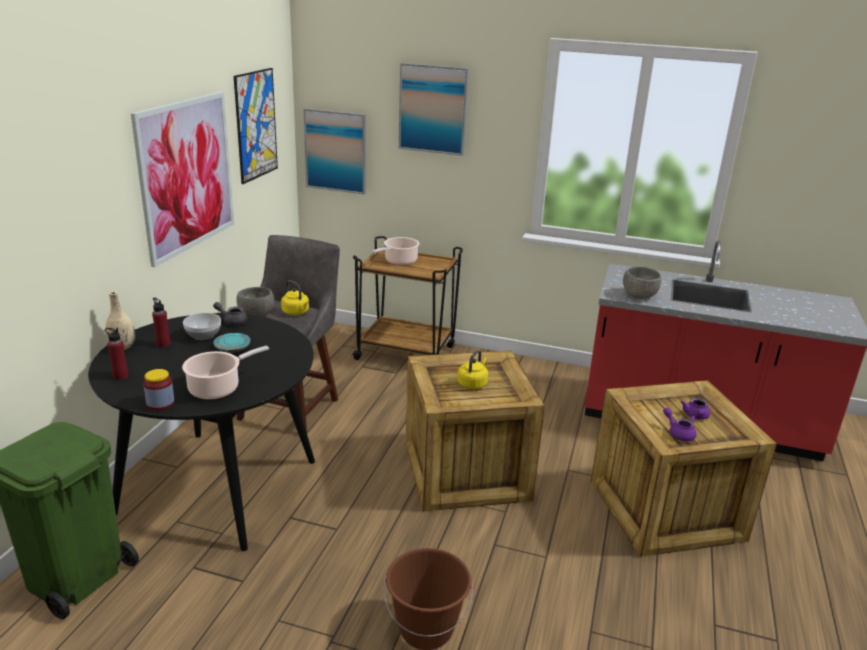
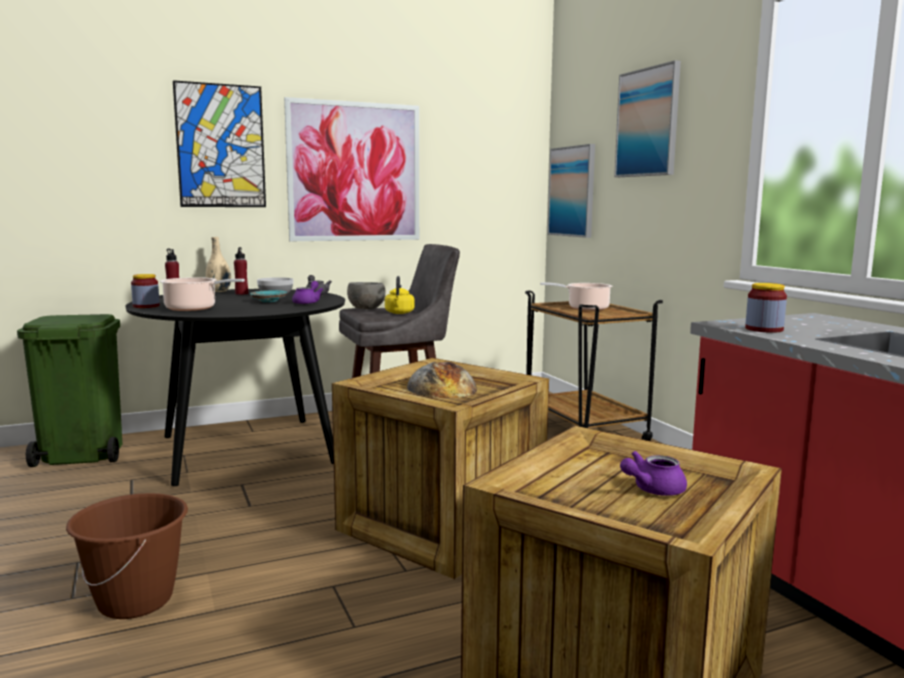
camera: 50 degrees right, 15 degrees down
picture [234,68,278,184] -> picture moved to [173,80,266,207]
yellow kettle [457,350,488,389] -> bread [407,362,477,398]
grey bowl [623,267,661,299] -> jar [745,283,787,333]
purple teapot [663,407,696,441] -> purple teapot moved to [292,281,323,304]

